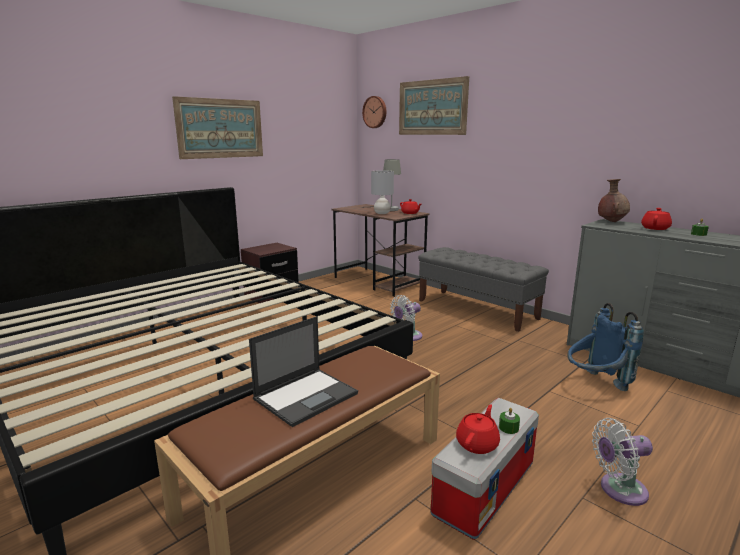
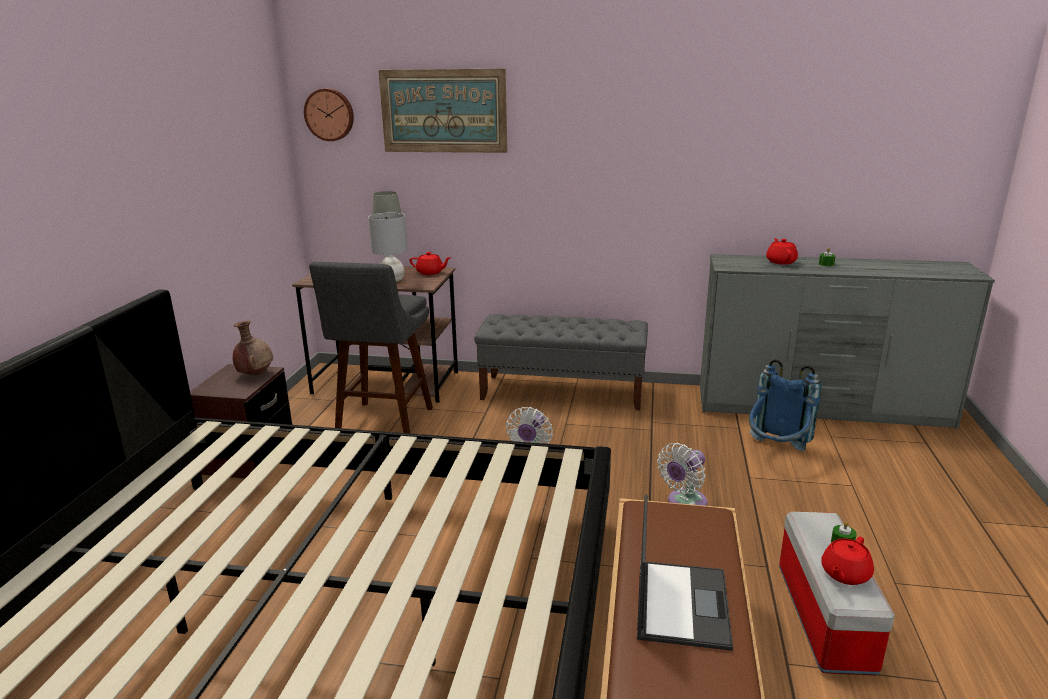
camera: 35 degrees left, 5 degrees up
picture [172,96,263,159] -> none
red teapot [456,404,500,454] -> red teapot turned 135 degrees counterclockwise [821,537,874,585]
white fan [592,418,653,506] -> white fan moved to [657,443,707,506]
brown vase [598,179,630,222] -> brown vase moved to [233,321,273,375]
none -> grey stool [309,262,433,434]

